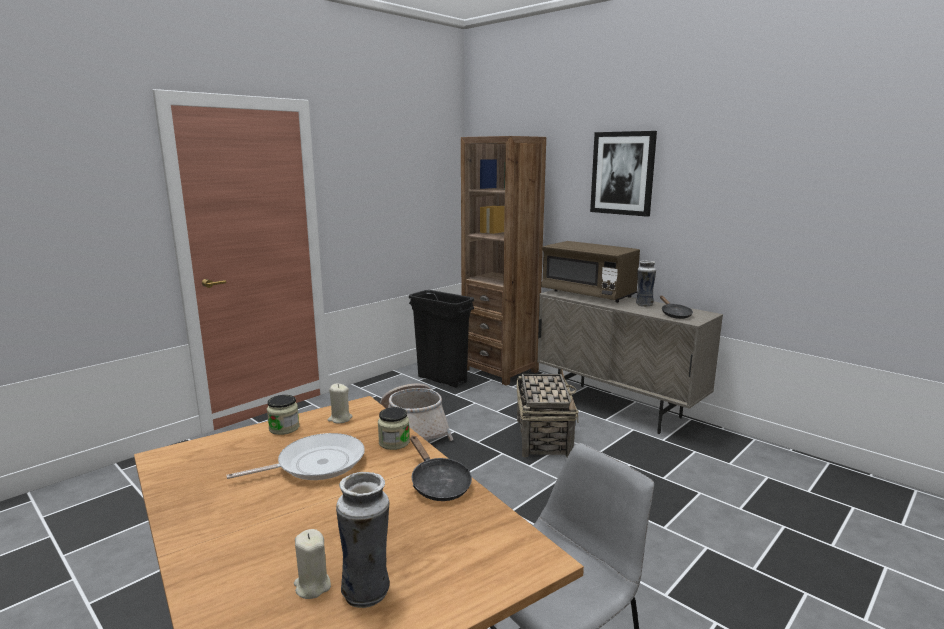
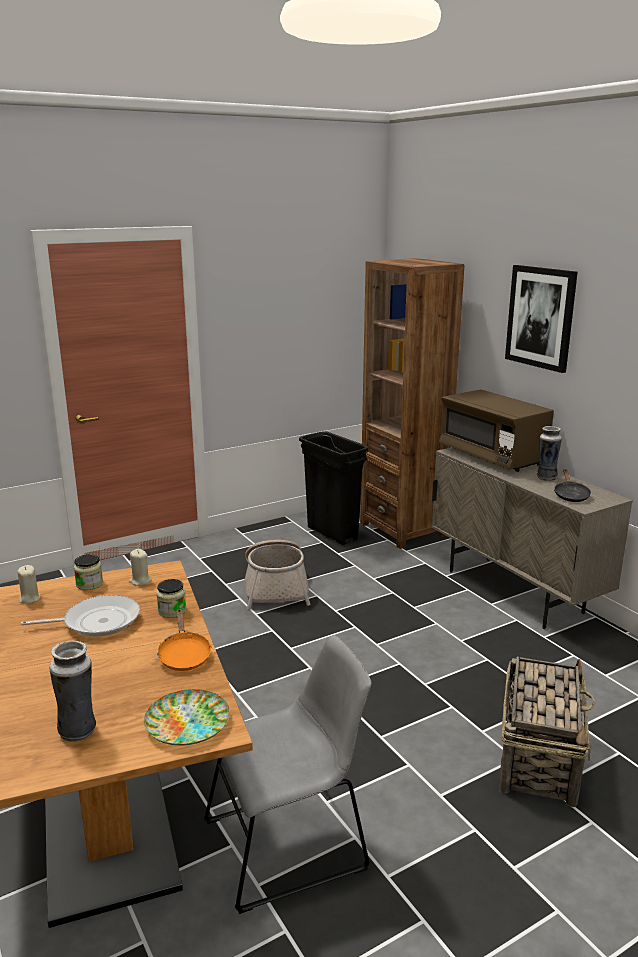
camera: 15 degrees right, 5 degrees up
beige candle [294,529,331,599] -> beige candle moved to [17,565,41,604]
black frying pan [410,436,472,501] -> orange frying pan [156,608,212,671]
basket [517,369,579,457] -> basket moved to [499,657,596,807]
none -> plate [144,689,230,746]

